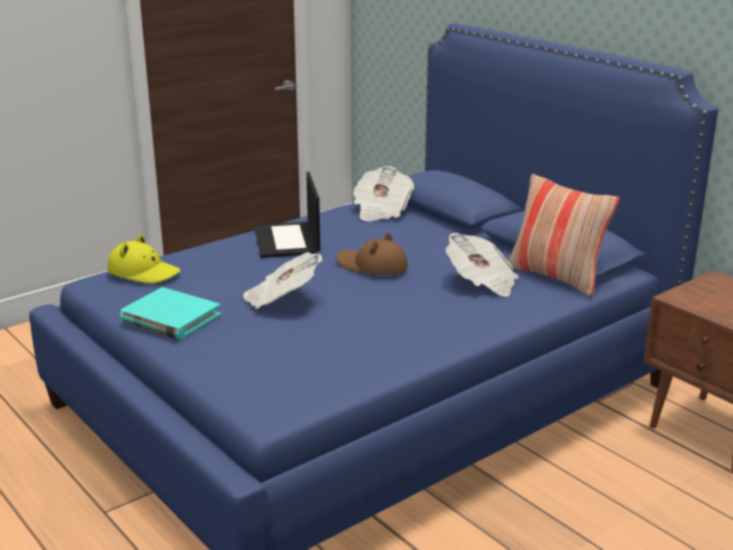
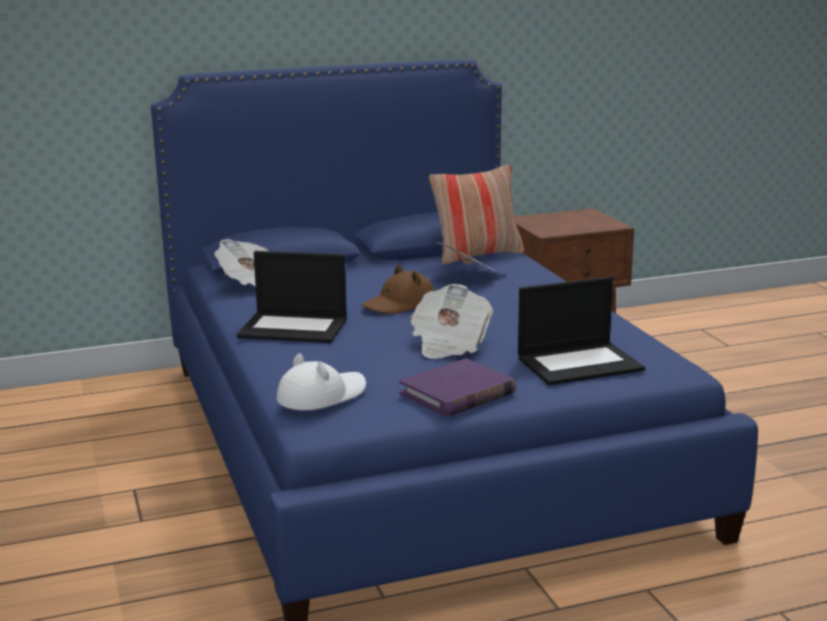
camera: 70 degrees left, 5 degrees down
yellow hat [107,234,181,284] -> white hat [277,354,366,410]
turquoise book [120,287,221,340] -> purple book [399,358,516,416]
none -> laptop [518,276,645,385]

